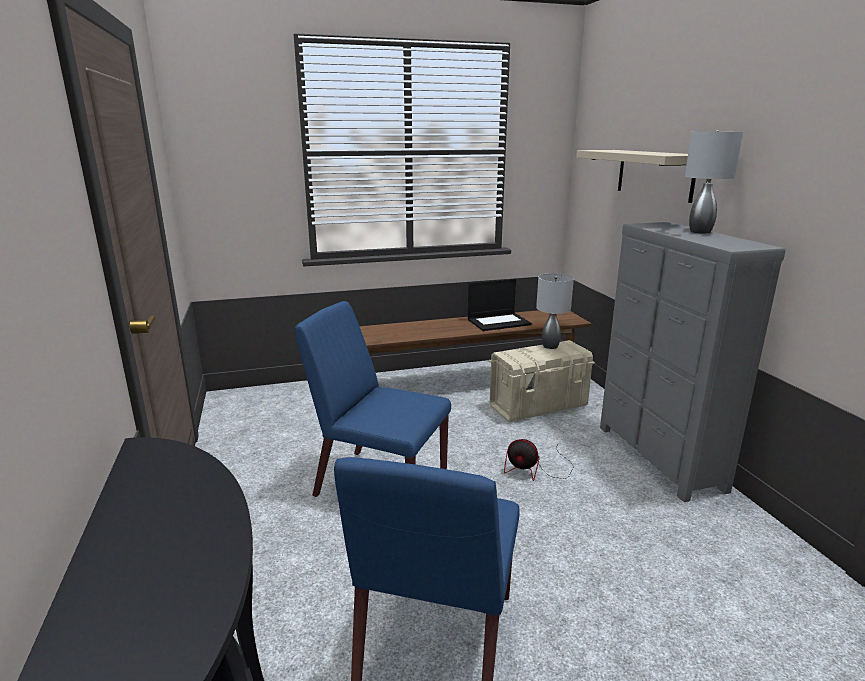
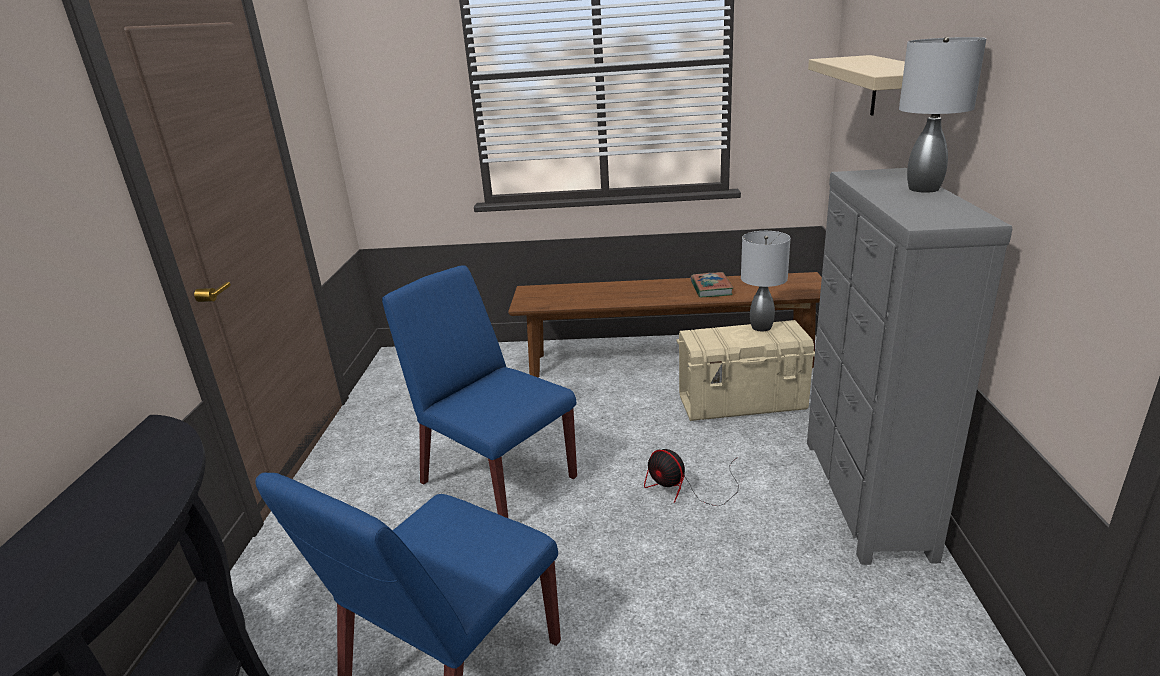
camera: 20 degrees right, 5 degrees up
laptop [468,279,532,331] -> book [690,272,733,298]

